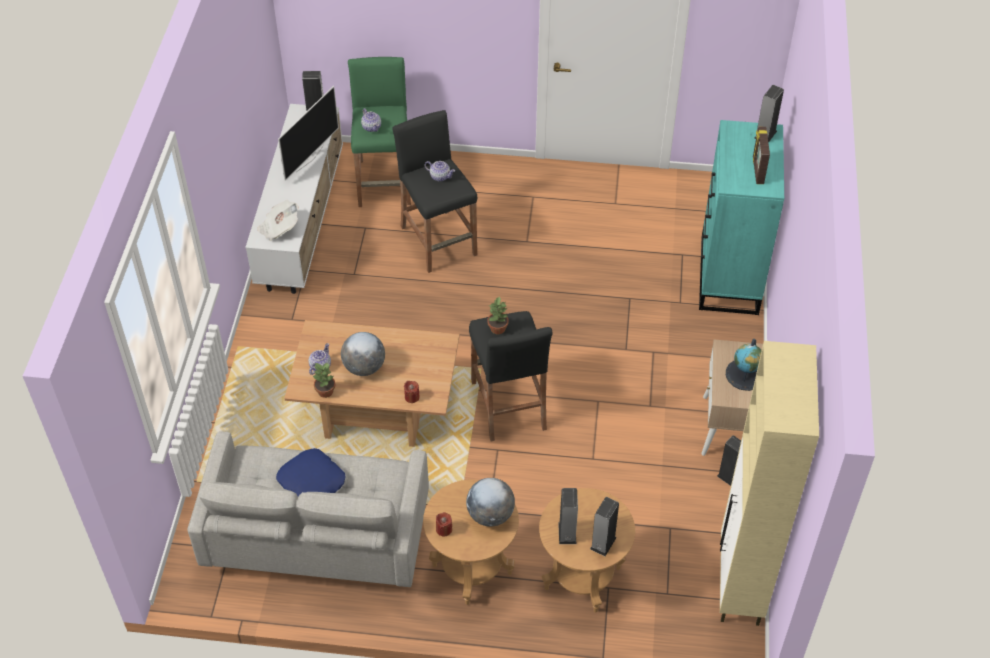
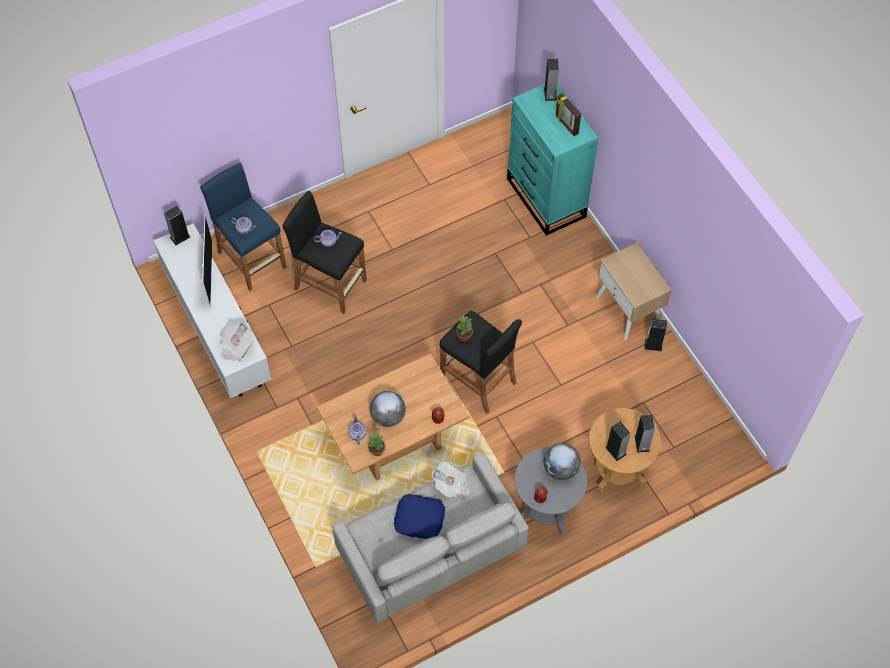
camera: 35 degrees left, 10 degrees up
green stool [348,57,411,207] -> blue stool [200,163,287,291]
brown side table [423,480,519,605] -> grey side table [514,447,587,534]
beige cabinet [720,341,819,626] -> none
globe [726,339,762,391] -> none
none -> newspaper [432,461,470,498]

